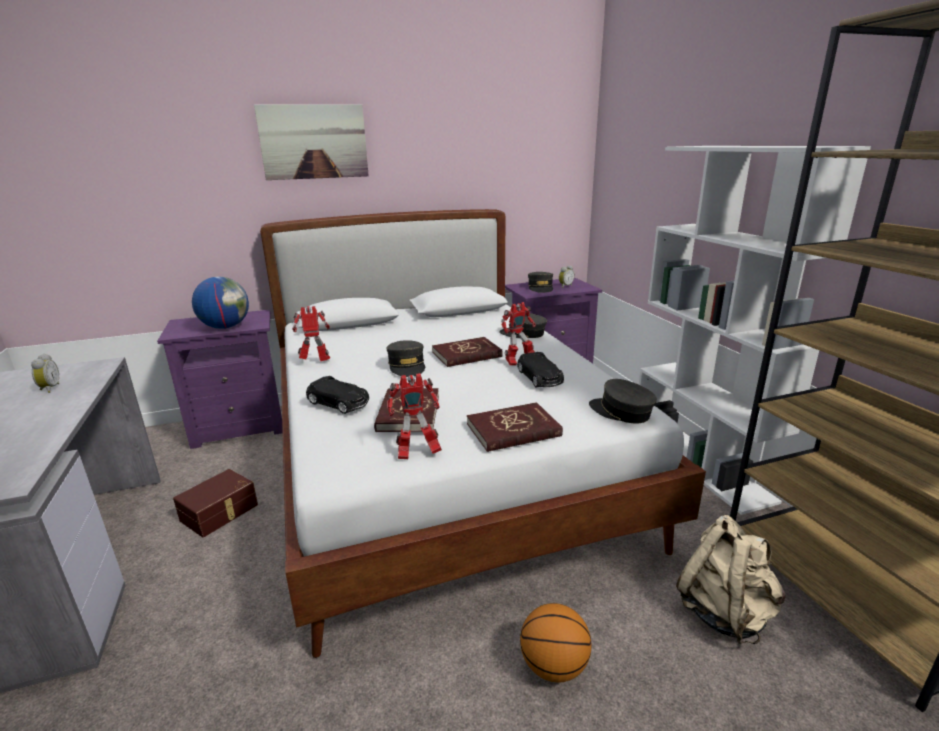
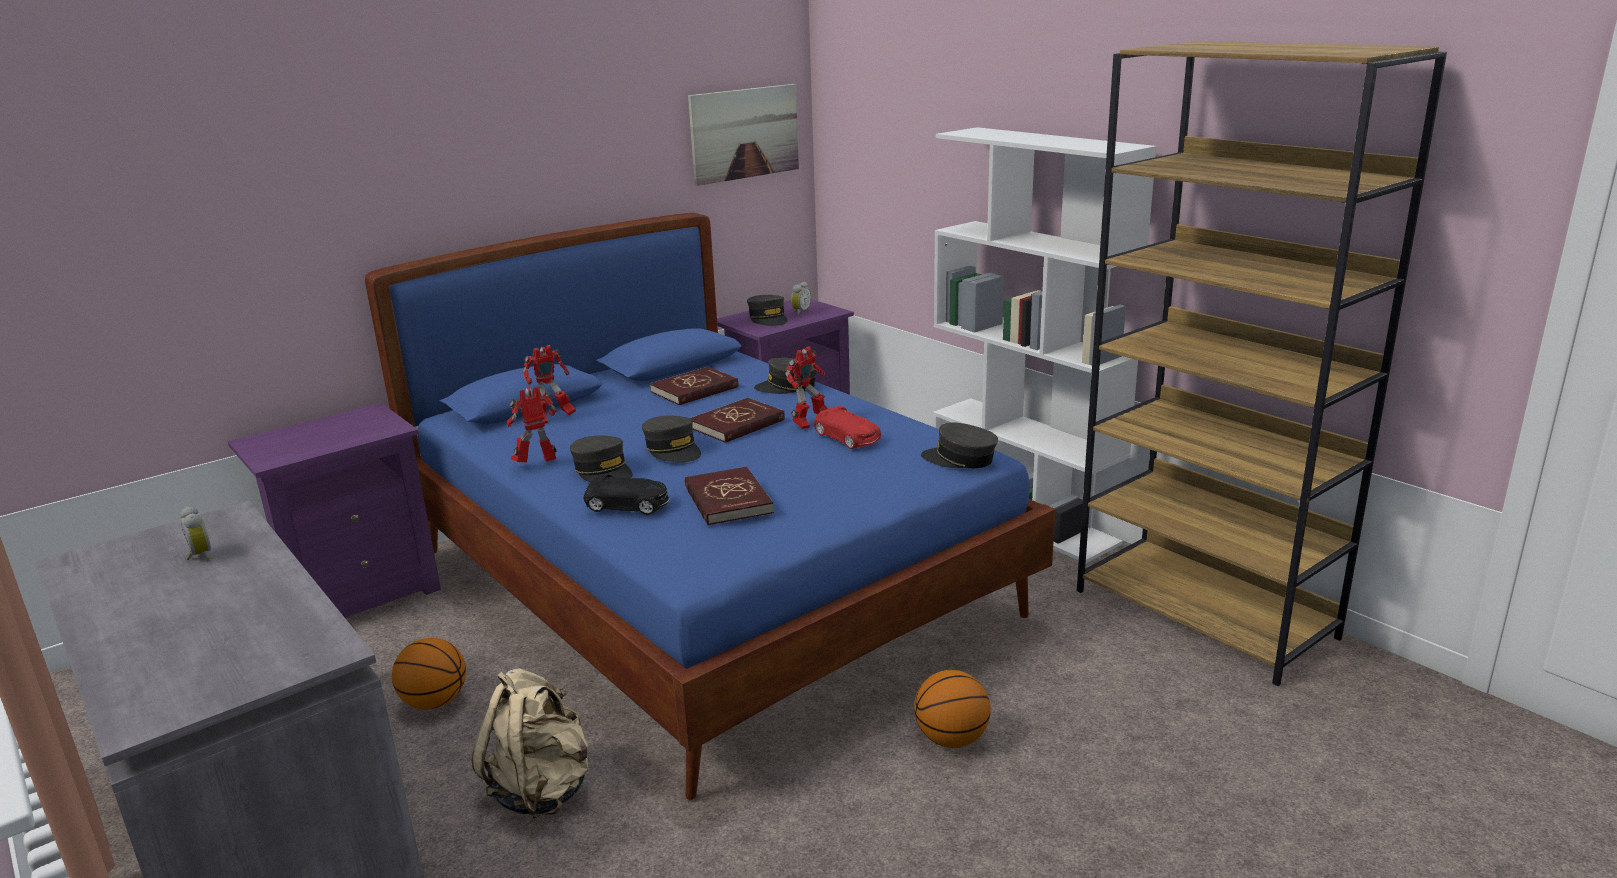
camera: 20 degrees left, 0 degrees up
brown storage box [173,469,258,537] -> basketball [392,638,466,709]
globe [192,277,249,329] -> none
picture [254,104,369,180] -> picture moved to [688,84,799,186]
white bed [260,209,706,658] -> blue bed [365,213,1055,800]
toy robot [387,373,442,459] -> toy robot moved to [523,345,576,423]
red book [467,402,563,452] -> red book moved to [650,367,738,405]
black toy car [517,352,564,388] -> red toy car [814,406,881,449]
beige backpack [676,515,786,644] -> beige backpack moved to [472,668,588,819]
none -> grey cap [570,436,633,482]

